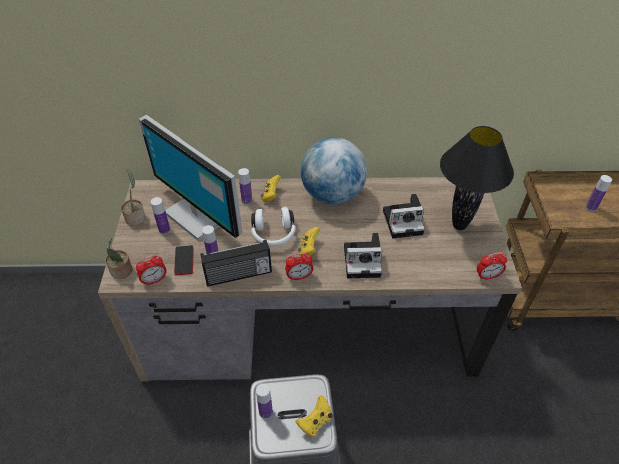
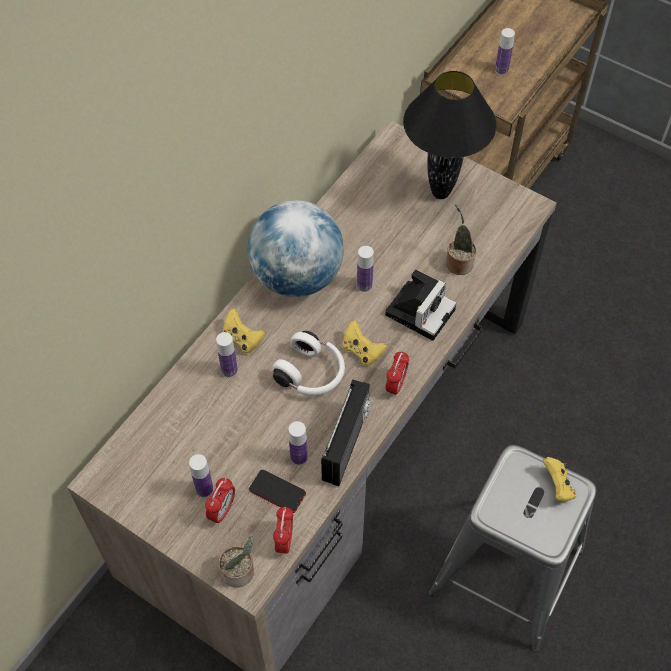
camera: 55 degrees left, 10 degrees up
potted plant [121,169,146,226] -> potted plant moved to [446,204,476,275]
monitor [139,115,243,241] -> none
bottle [256,384,273,419] -> bottle moved to [357,246,374,292]
camera [383,194,425,238] -> none
alarm clock [477,252,507,280] -> alarm clock moved to [205,478,235,524]

